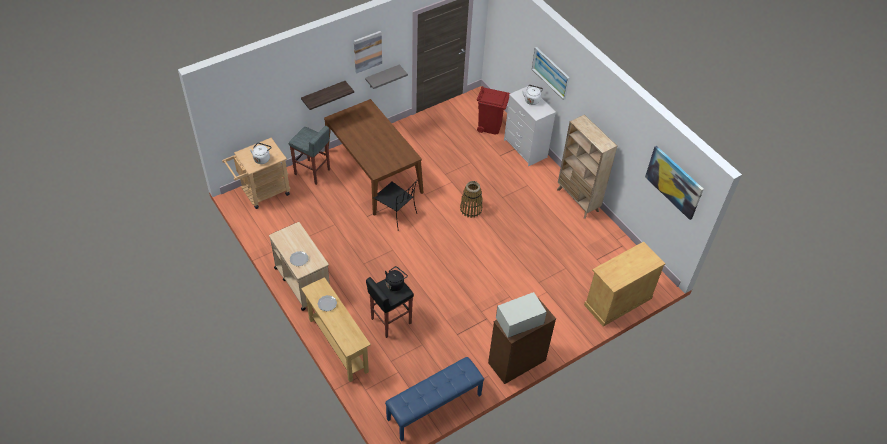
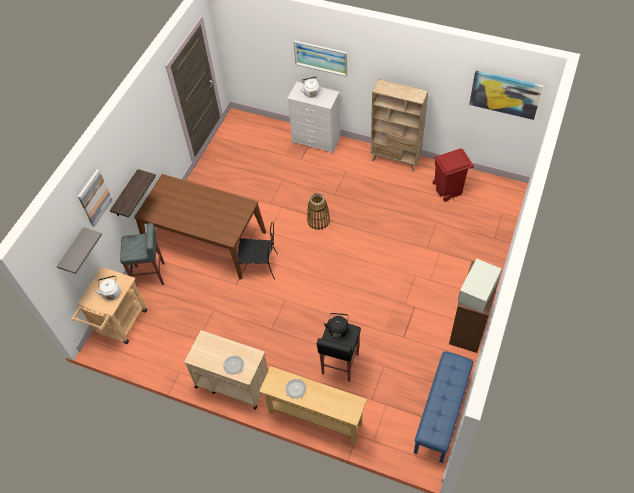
camera: 30 degrees left, 5 degrees up
picture [354,31,382,74] -> picture moved to [78,169,112,227]
grey shelf [365,65,408,89] -> grey shelf moved to [57,227,102,274]
red trash can [477,86,510,135] -> red trash can moved to [432,148,474,202]
beige cabinet [584,242,666,327] -> none

